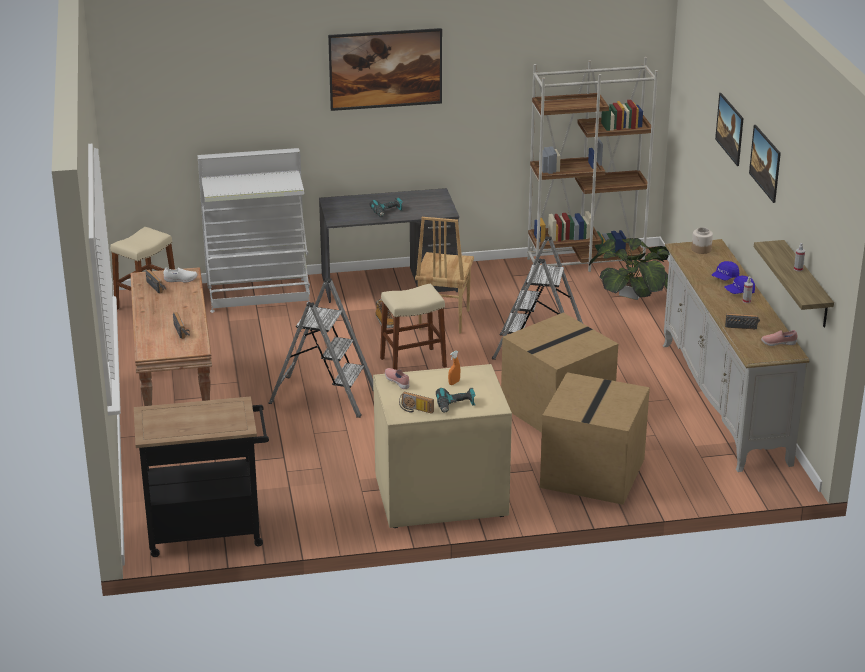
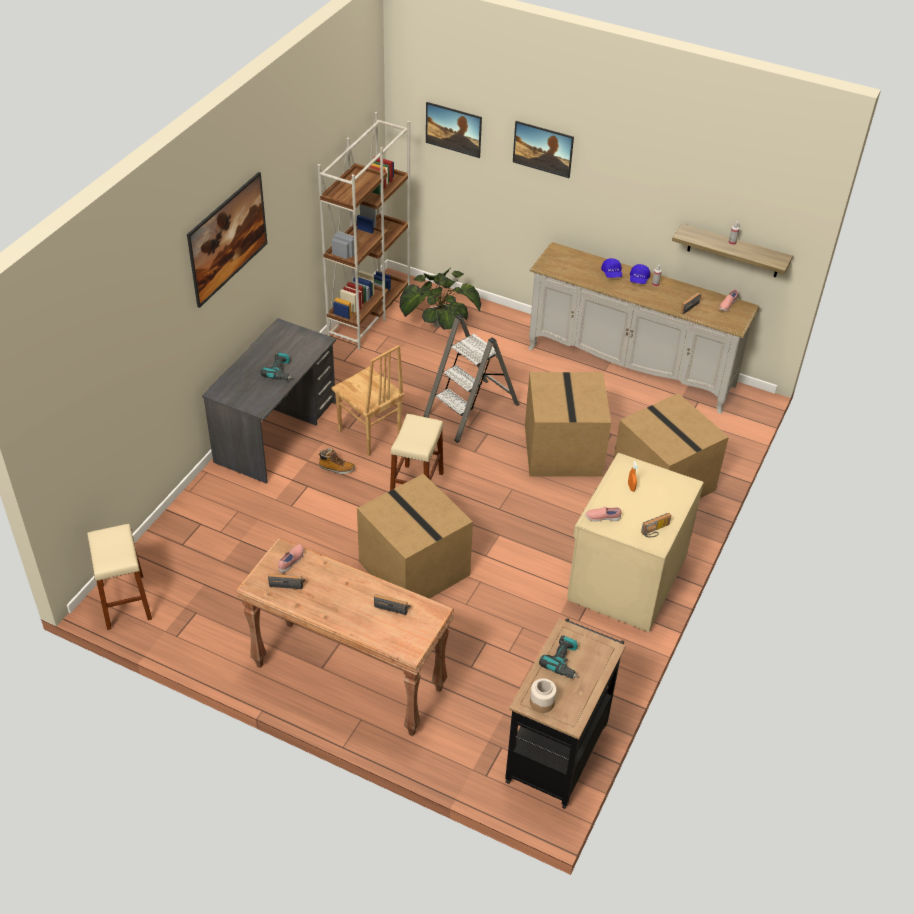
camera: 55 degrees left, 15 degrees up
white shoe [163,268,198,283] -> pink shoe [278,544,304,573]
white shoe rack [197,148,310,313] -> none
grey step ladder [268,278,373,418] -> cardboard box [357,473,473,599]
power drill [436,388,476,413] -> power drill moved to [539,635,578,679]
jar [692,227,713,254] -> jar moved to [530,678,557,713]
picture [749,125,781,203] -> picture moved to [426,102,482,158]

